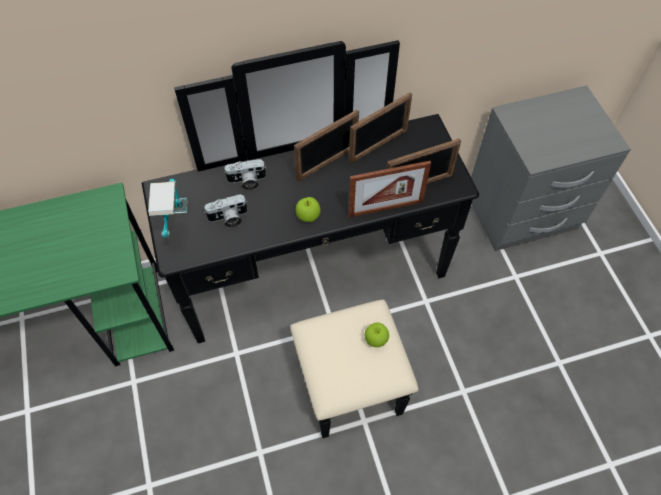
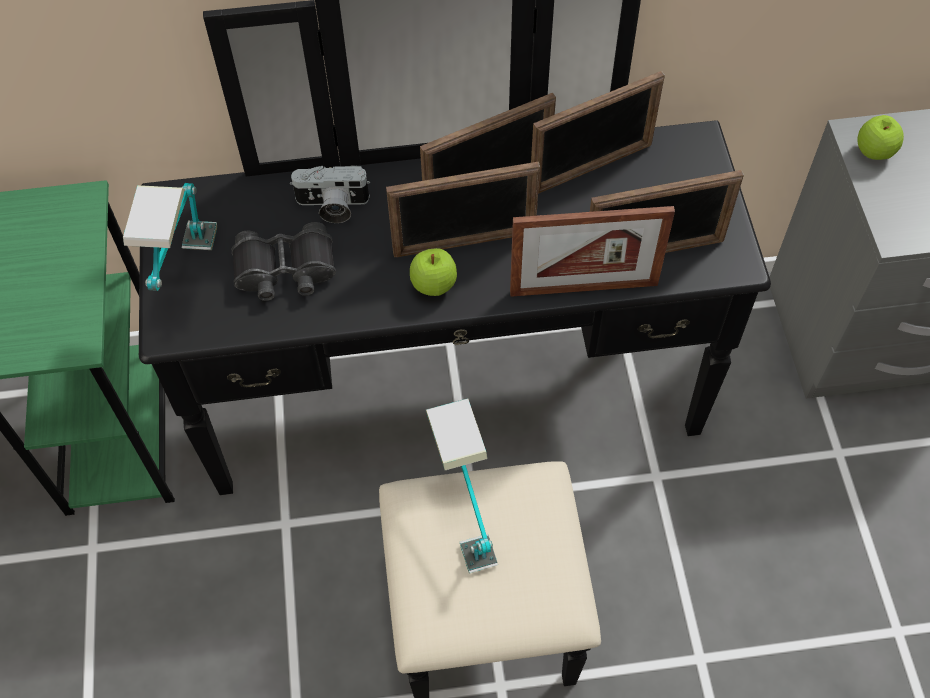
camera: 10 degrees right, 0 degrees up
camera [204,194,248,228] -> black binoculars [232,222,336,301]
apple [365,323,389,347] -> apple moved to [857,115,904,160]
none -> picture frame [386,161,540,257]
none -> table lamp [426,399,498,573]

